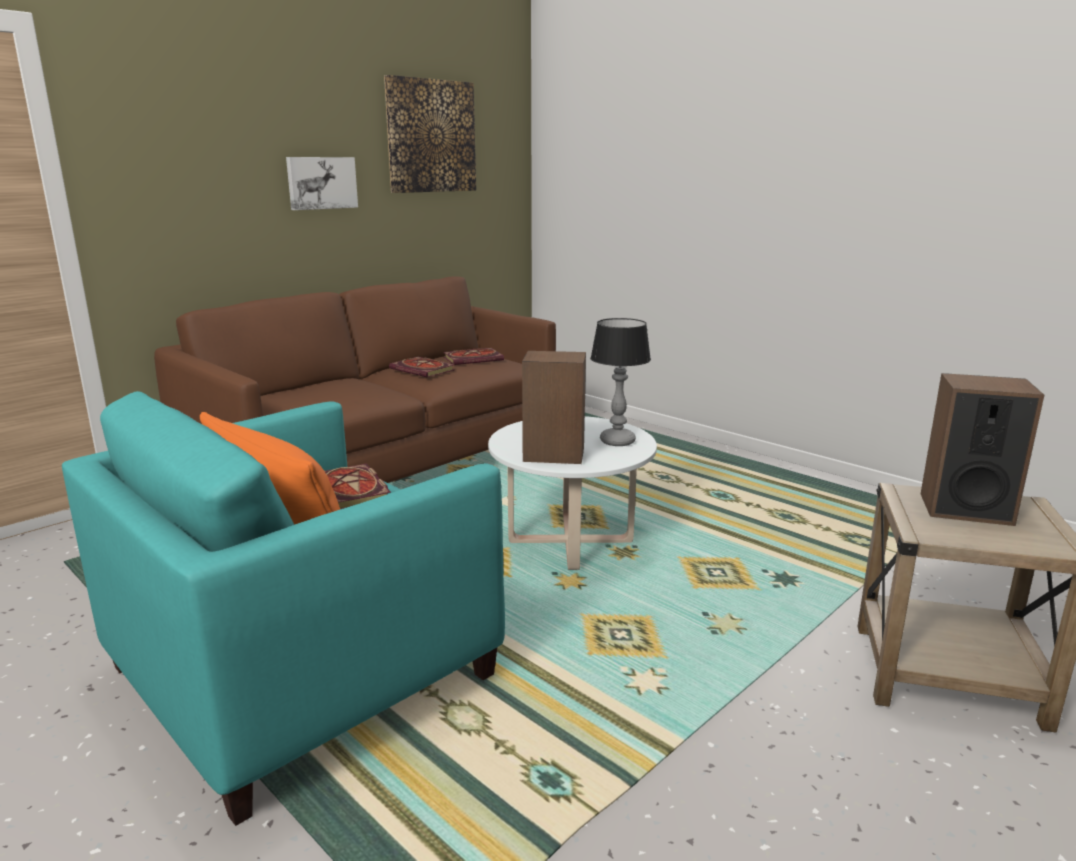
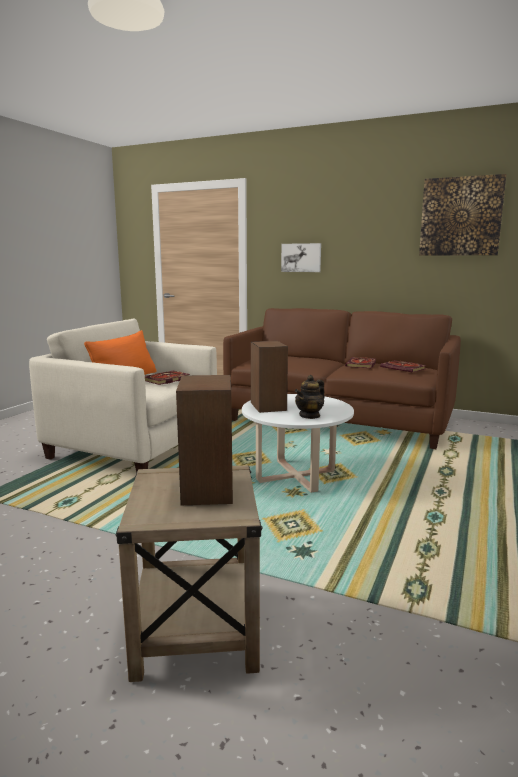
camera: 70 degrees right, 5 degrees down
turquoise armchair [62,391,505,826] -> beige armchair [29,318,217,473]
picture [286,157,358,210] -> picture moved to [281,243,321,272]
table lamp [590,318,651,446] -> teapot [295,375,325,419]

